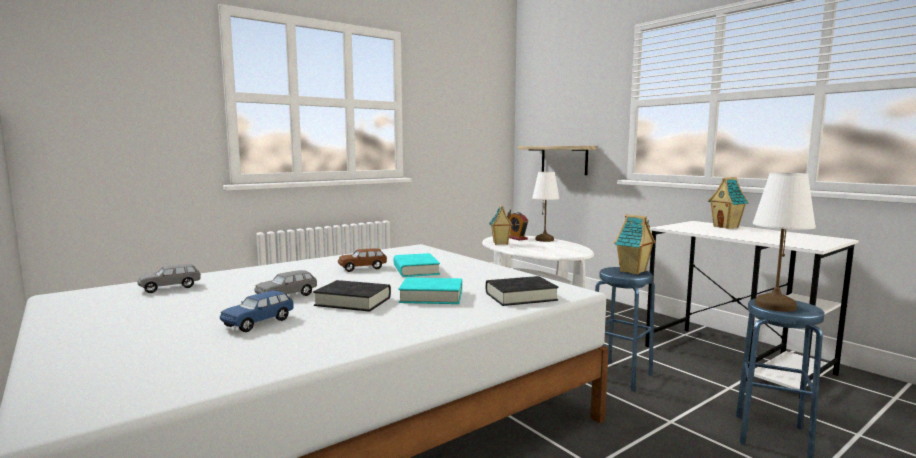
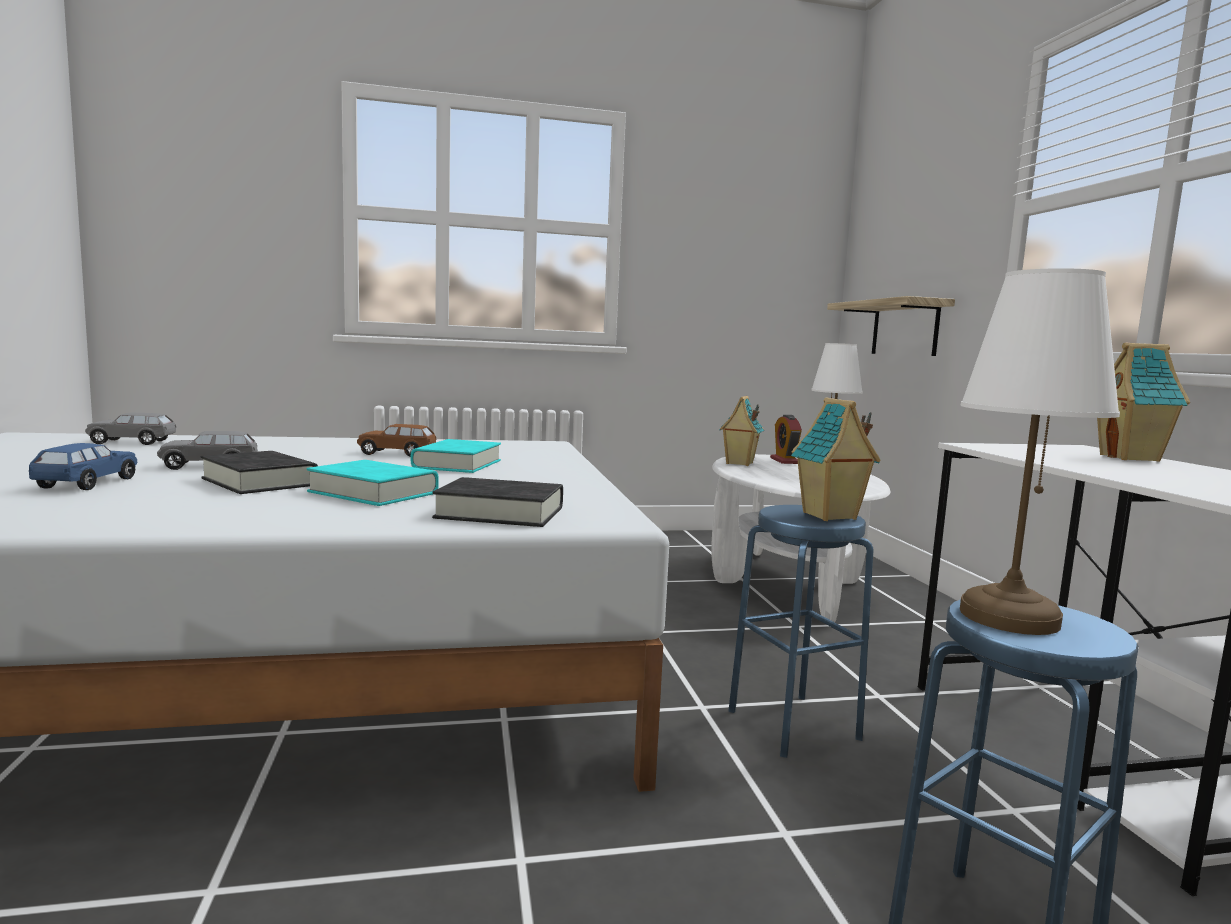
camera: 25 degrees right, 0 degrees up
blue toy car [220,291,294,332] -> blue toy car turned 120 degrees clockwise [28,443,137,490]

